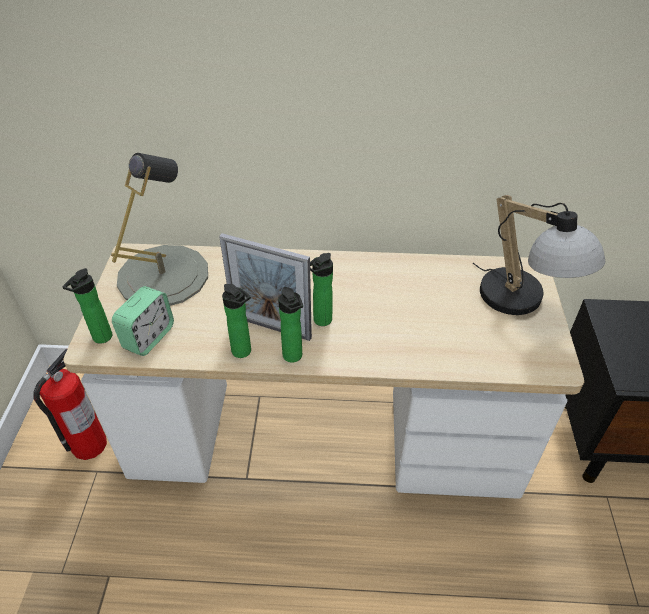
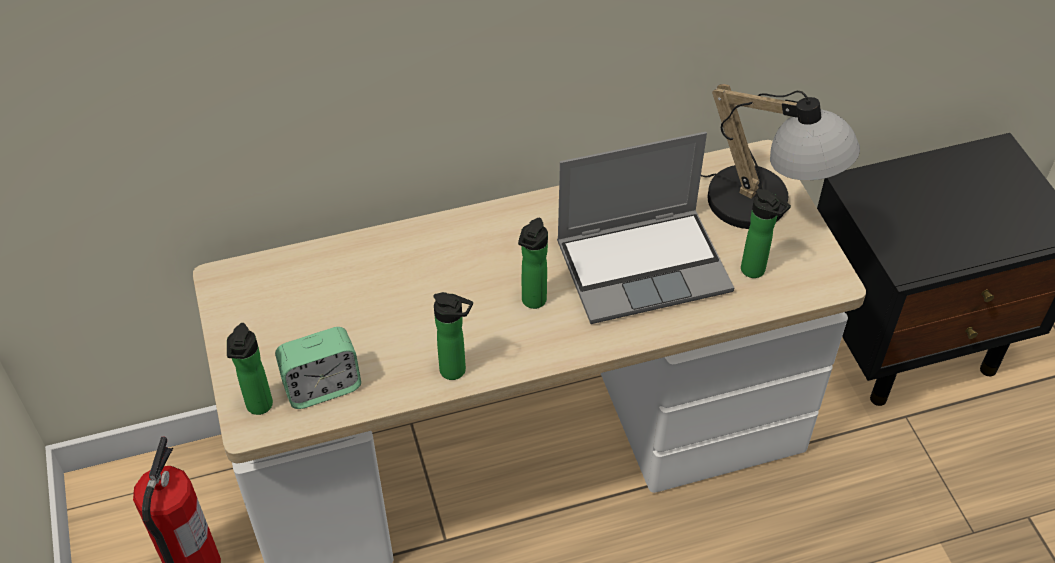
camera: 20 degrees left, 5 degrees up
grey table lamp [111,153,208,306] -> none
alarm clock [112,286,174,356] -> alarm clock turned 60 degrees clockwise [275,327,361,409]
picture frame [219,233,312,341] -> none
bottle [278,287,303,363] -> bottle moved to [741,189,791,278]
none -> laptop [557,132,734,324]

